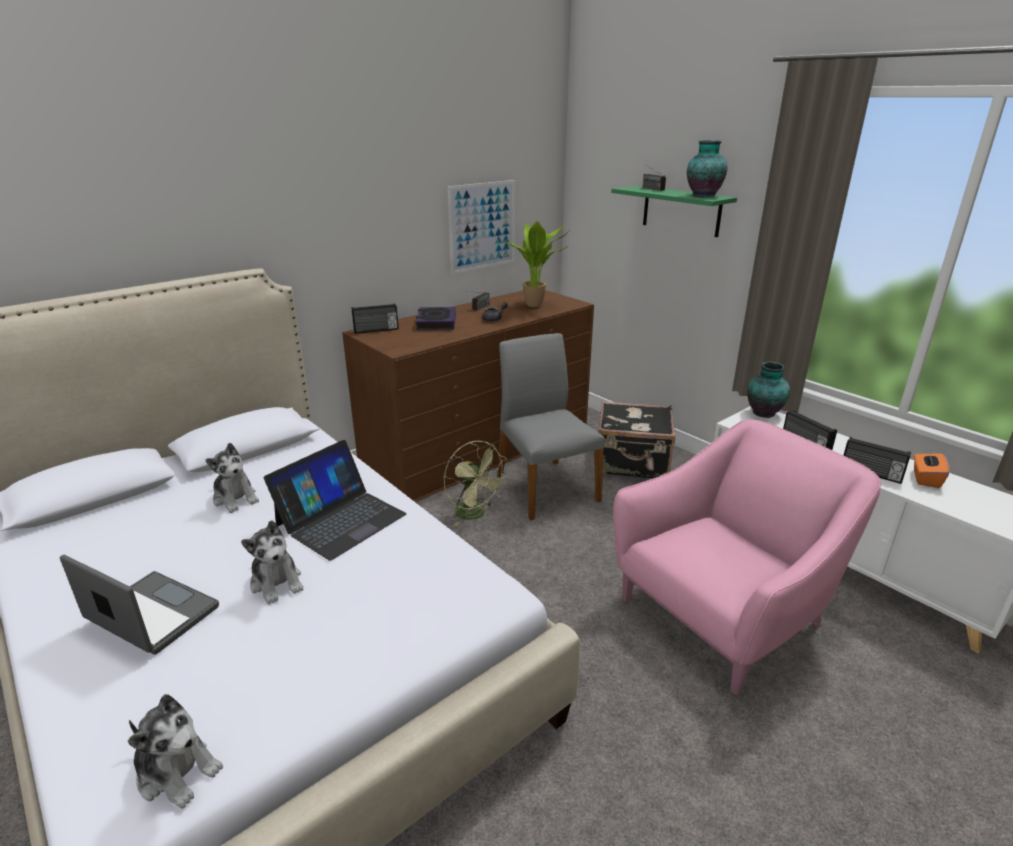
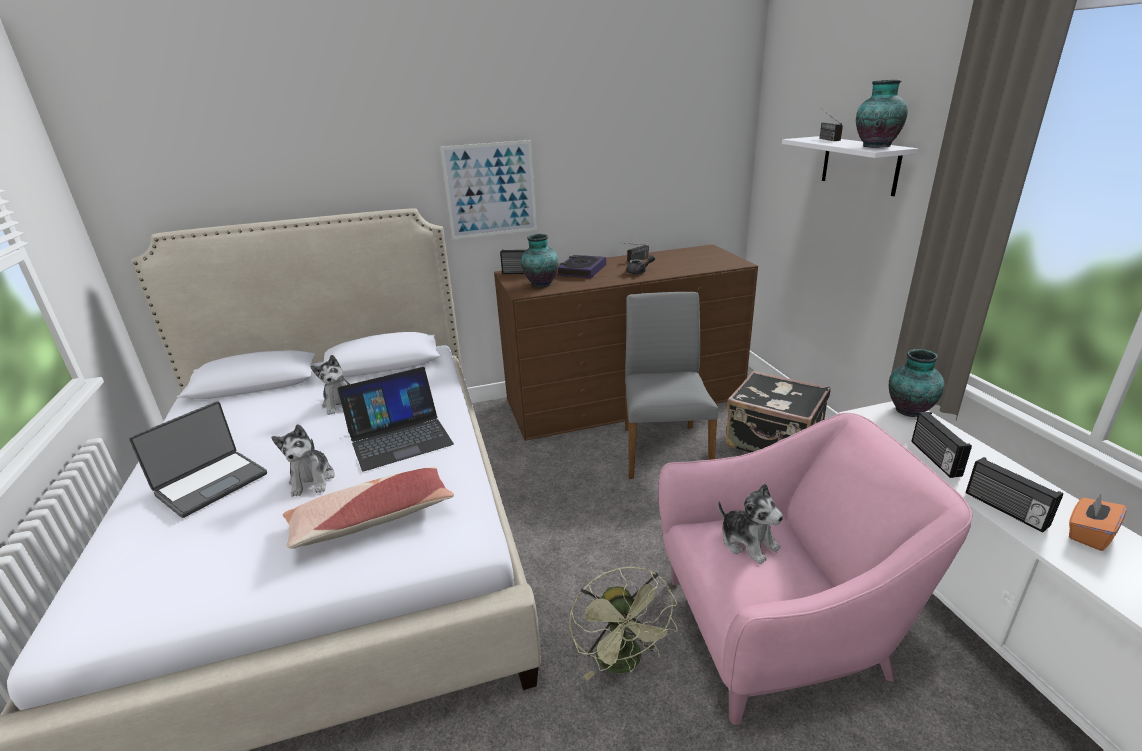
camera: 25 degrees right, 0 degrees up
laptop [60,555,219,655] -> laptop turned 75 degrees clockwise [129,401,267,518]
plush toy [128,694,223,809] -> plush toy moved to [718,484,783,564]
green fan [444,441,508,526] -> green fan moved to [569,567,678,680]
picture [448,180,515,274] -> picture moved to [440,140,537,239]
potted plant [503,221,569,307] -> none
green shelf [611,186,737,237] -> white shelf [782,136,918,196]
none -> pillow [283,467,454,549]
none -> vase [521,234,558,287]

